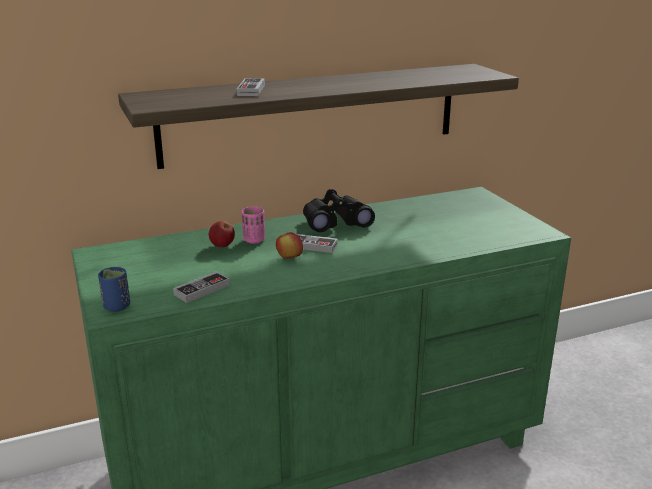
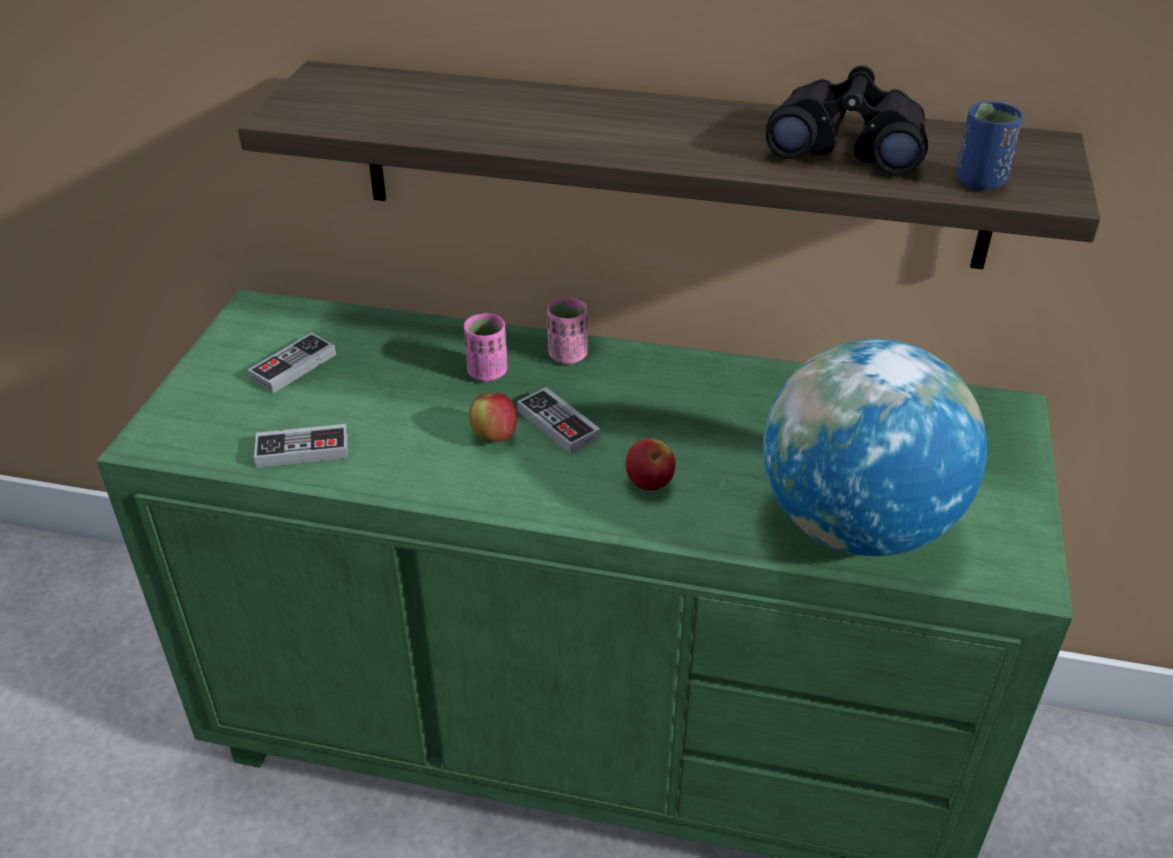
camera: 35 degrees right, 15 degrees up
blue cup [98,267,130,312] -> blue cup moved to [956,101,1023,190]
apple [209,221,235,248] -> apple moved to [626,438,676,490]
game controller [237,78,265,96] -> game controller moved to [248,333,336,393]
black binoculars [303,189,375,232] -> black binoculars moved to [766,66,928,176]
none -> pink cup [547,297,588,364]
none -> globe [763,339,987,556]

